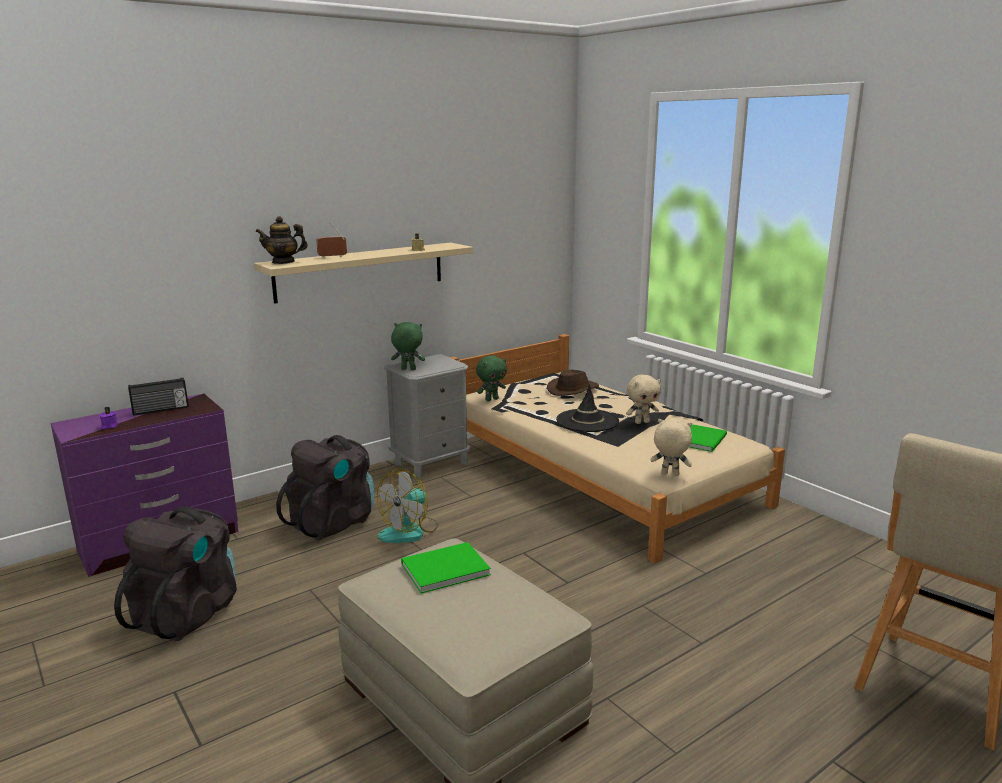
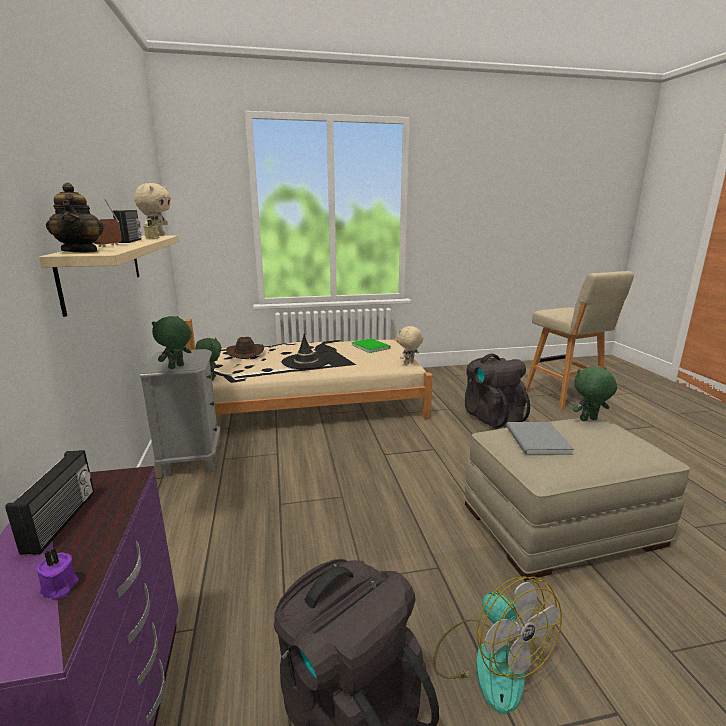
camera: 65 degrees left, 0 degrees up
teapot [255,216,308,264] -> teapot turned 45 degrees counterclockwise [46,183,104,252]
black backpack [276,435,374,540] -> black backpack moved to [464,354,530,429]
fan [377,468,439,543] -> fan moved to [433,576,562,714]
green book [401,542,491,593] -> grey book [506,422,574,455]
beige plush toy [626,375,661,424] -> beige plush toy moved to [134,183,171,236]
none -> radio [113,210,141,243]
none -> green plush toy [572,367,617,421]

